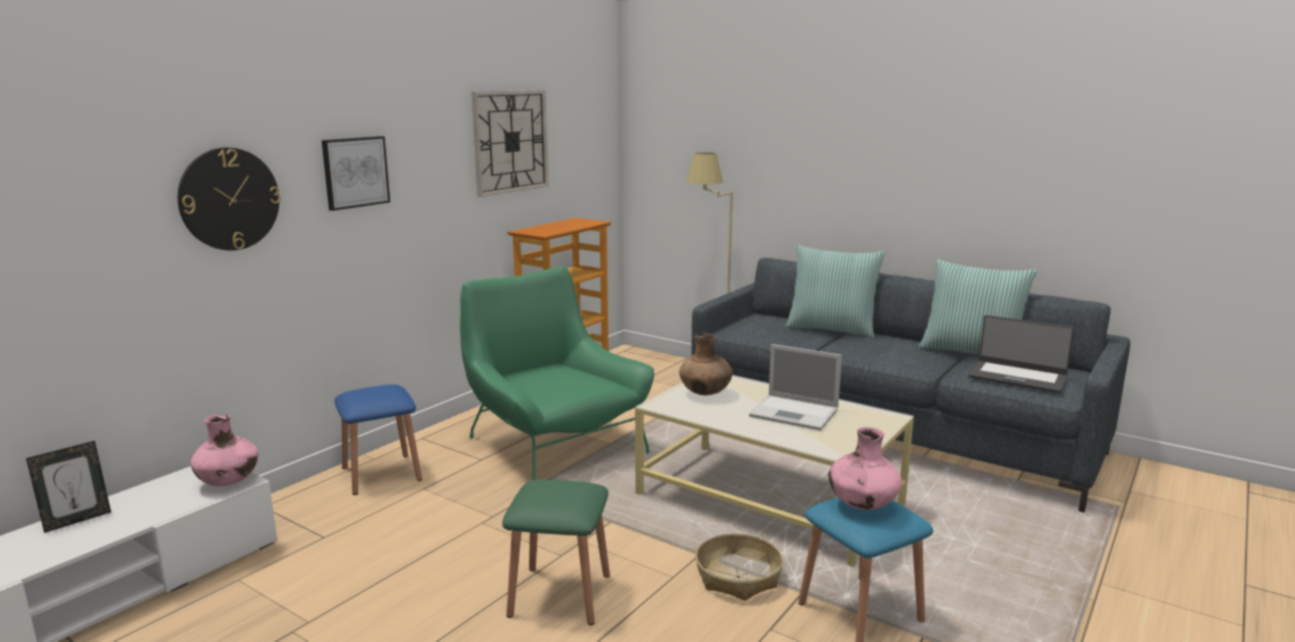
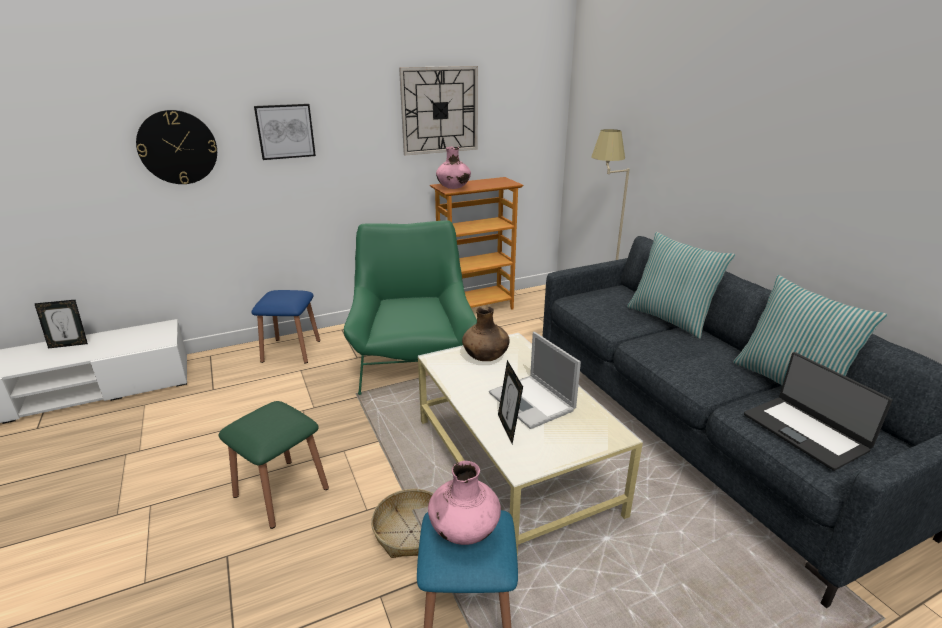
camera: 30 degrees right, 10 degrees up
pink vase [190,414,259,486] -> pink vase moved to [436,146,471,189]
none -> picture frame [498,360,523,444]

